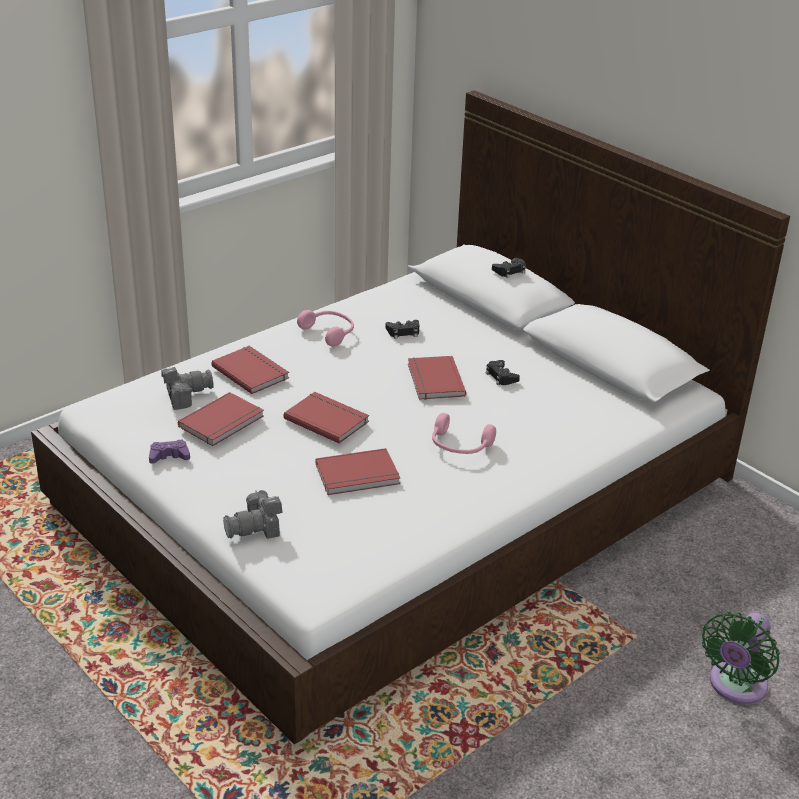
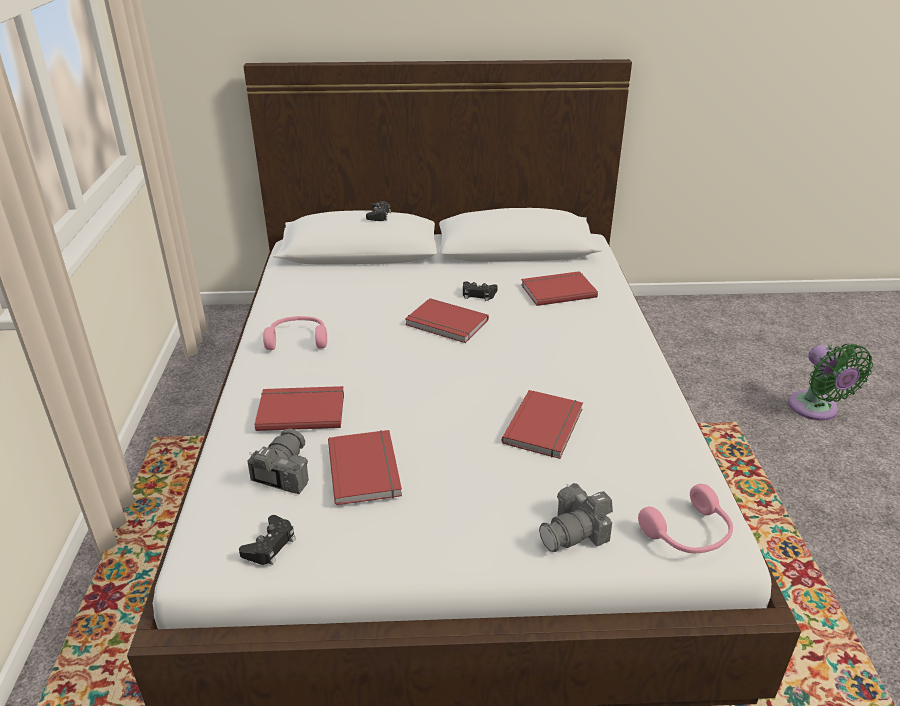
camera: 50 degrees left, 0 degrees up
purple game controller [149,440,190,464] -> none
camera [223,490,283,539] -> camera turned 45 degrees clockwise [539,483,613,552]
red book [284,392,369,443] -> red book moved to [521,271,598,306]
black game controller [385,320,419,339] -> black game controller moved to [239,515,296,565]
pink headphones [432,413,496,454] -> pink headphones moved to [638,484,733,553]

